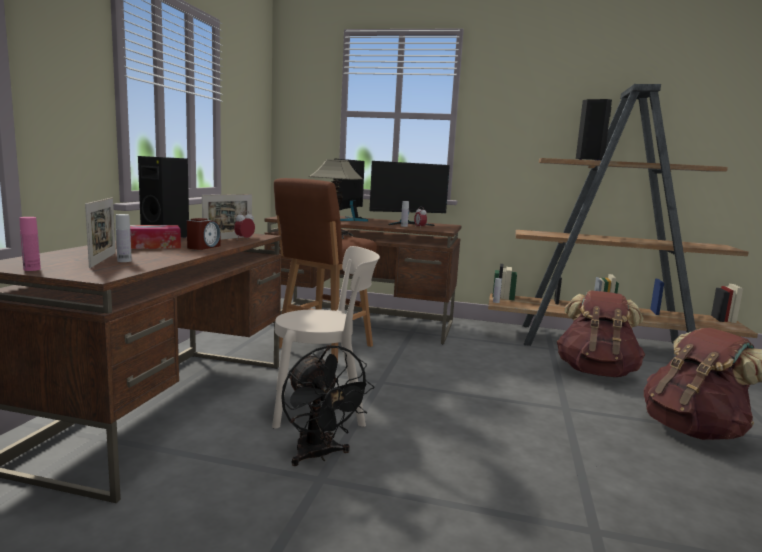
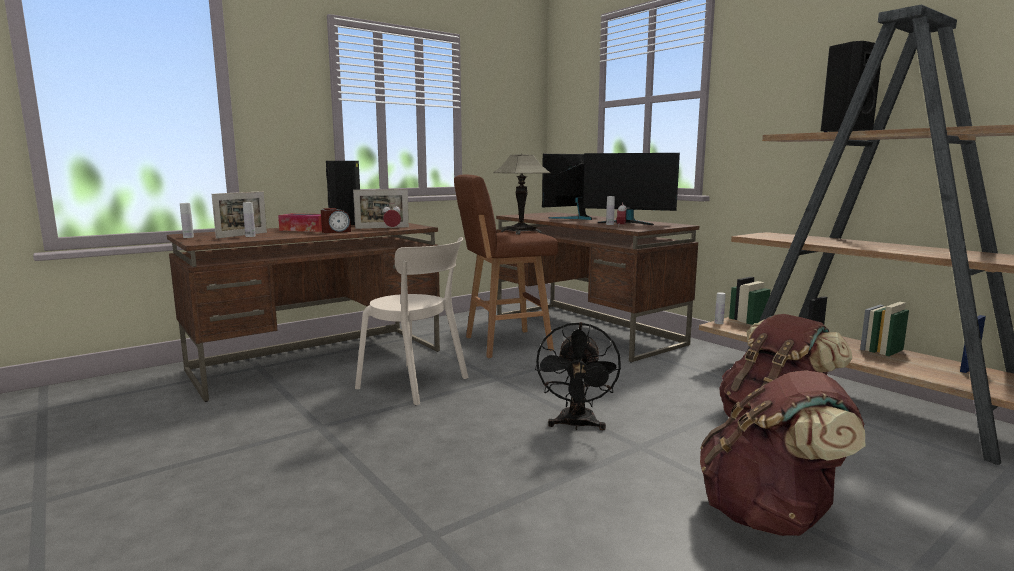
camera: 40 degrees right, 0 degrees up
pink bottle [19,217,41,271] -> white bottle [180,203,194,238]
black fan [281,345,374,466] -> black fan moved to [535,322,621,430]

